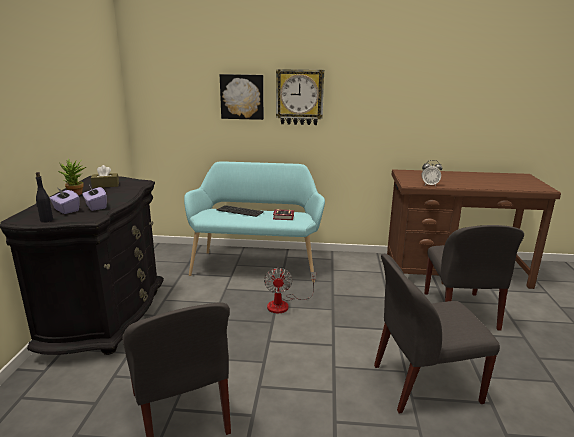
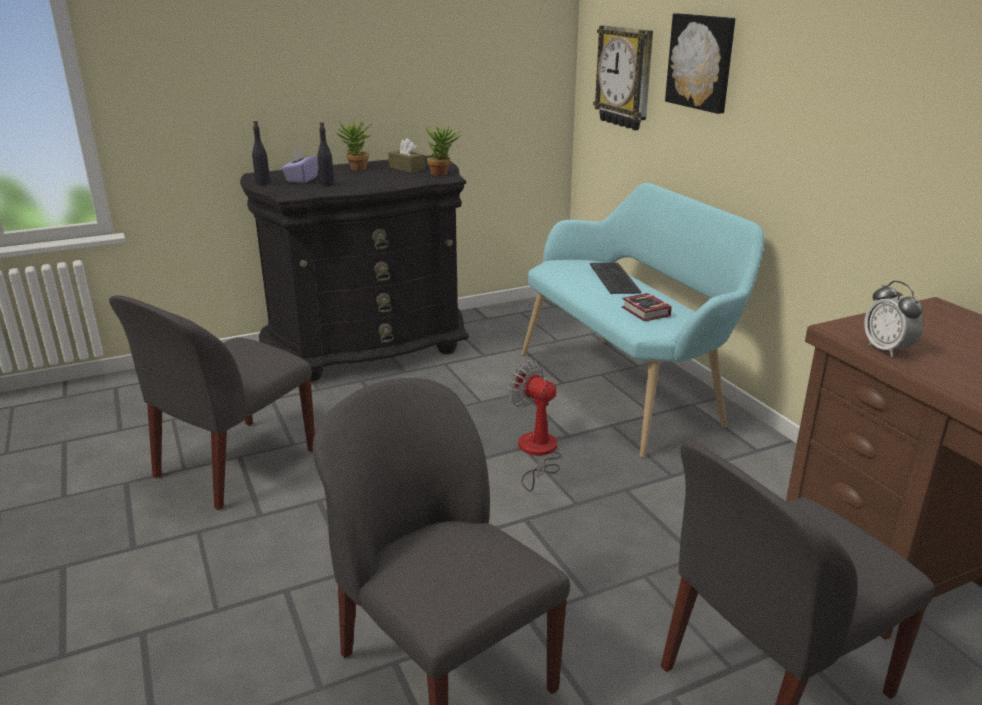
camera: 60 degrees right, 5 degrees up
purple tissue box [82,185,107,211] -> black bottle [317,122,334,187]
fan [264,267,316,313] -> fan turned 75 degrees clockwise [509,360,562,492]
wall clock [276,69,324,125] -> wall clock moved to [593,25,653,130]
none -> potted plant [424,125,461,176]

